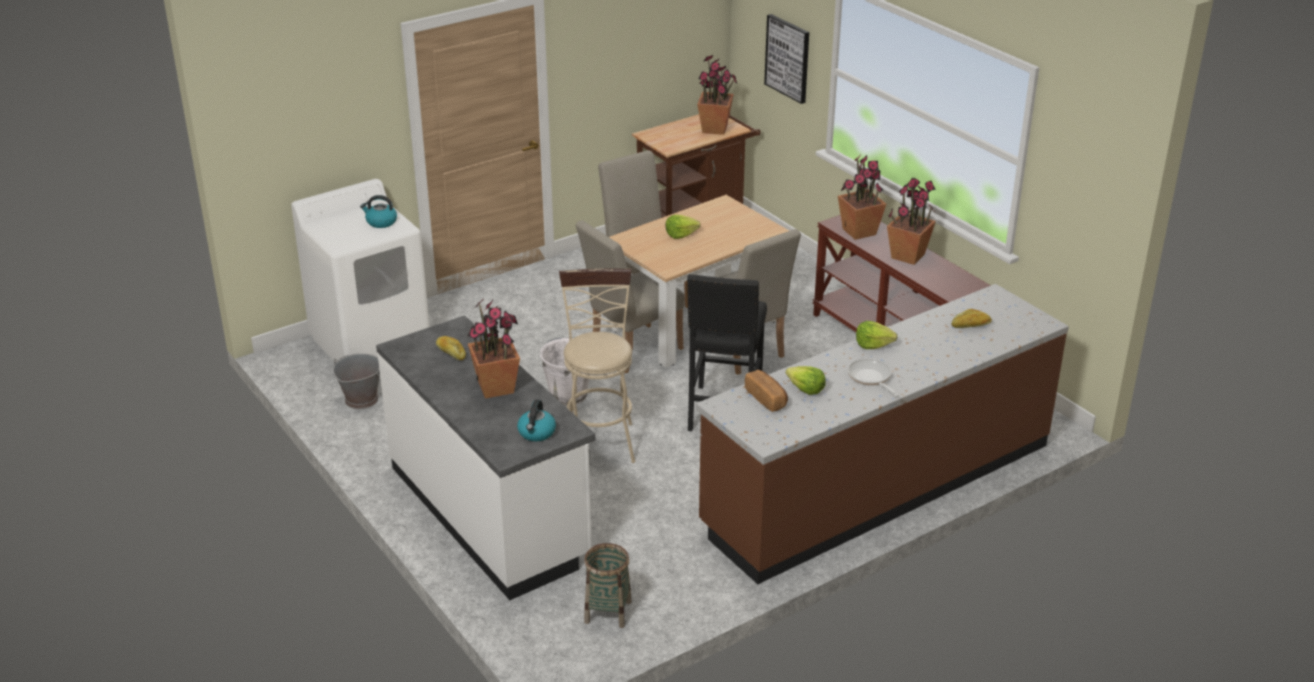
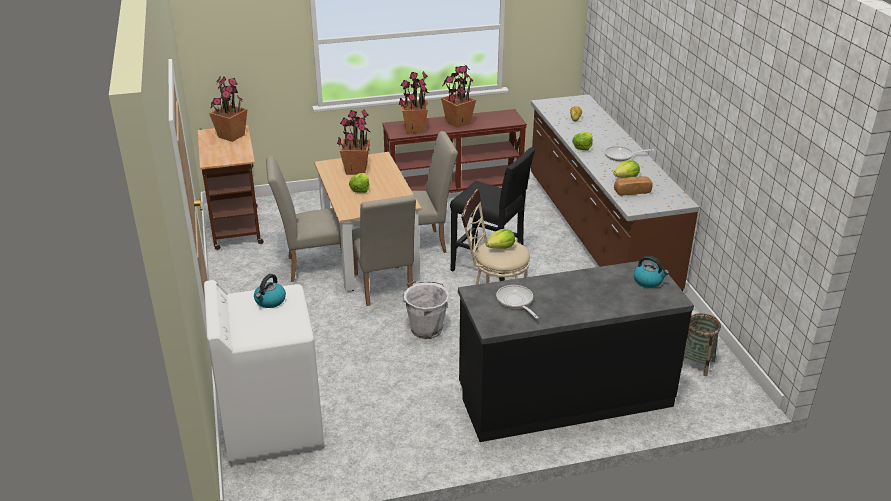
camera: 70 degrees left, 0 degrees up
grey bucket [333,354,380,409] -> none
white counter [376,316,595,600] -> black counter [458,260,694,442]
bread [436,336,466,360] -> frying pan [496,285,539,319]
potted plant [468,298,520,399] -> potted plant moved to [337,109,370,175]
picture [764,14,809,104] -> none
none -> lettuce [486,229,515,249]

